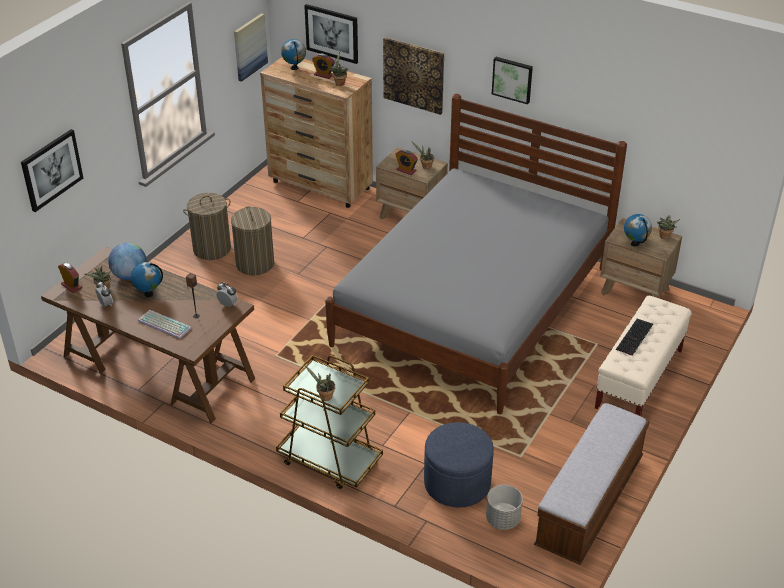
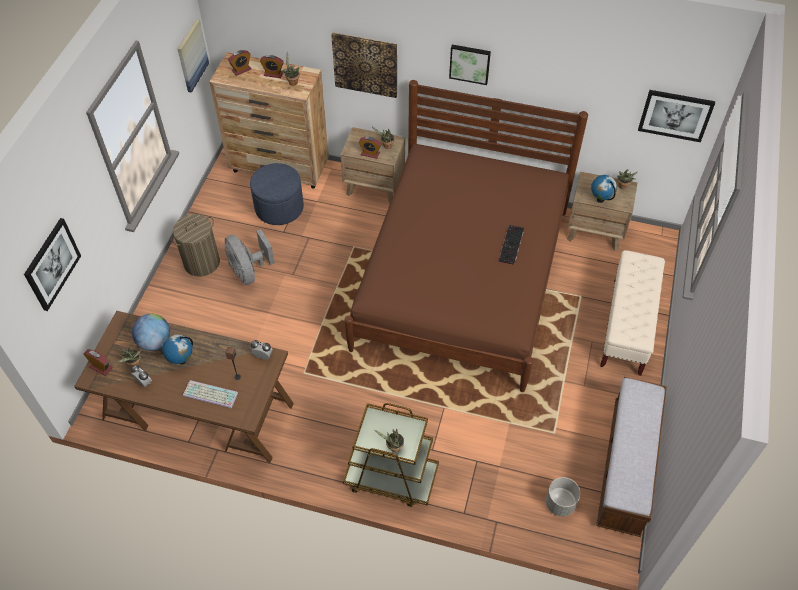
camera: 15 degrees left, 15 degrees up
laundry basket [231,206,274,276] -> grey fan [225,229,275,285]
globe [281,39,306,70] -> alarm clock [228,50,251,76]
picture [304,4,358,64] -> picture moved to [638,90,715,142]
grey bed [325,94,627,414] -> brown bed [344,80,588,392]
blue ottoman [424,422,494,507] -> blue ottoman moved to [250,163,304,225]
keyboard [616,319,653,356] -> keyboard moved to [499,225,524,265]

